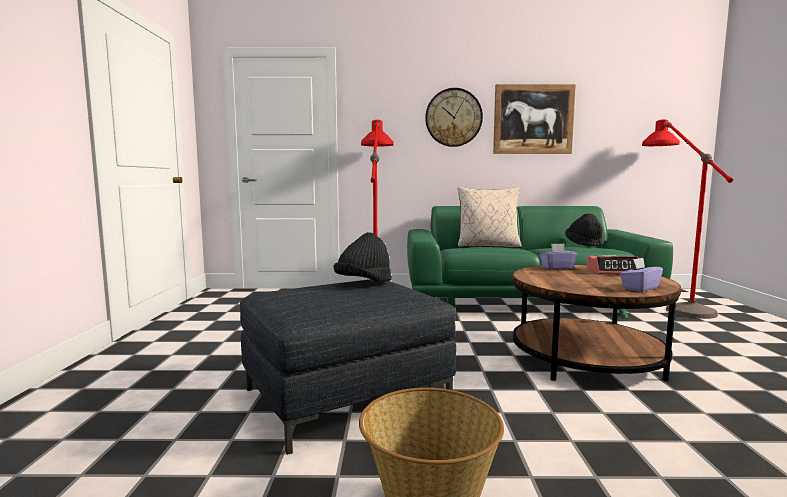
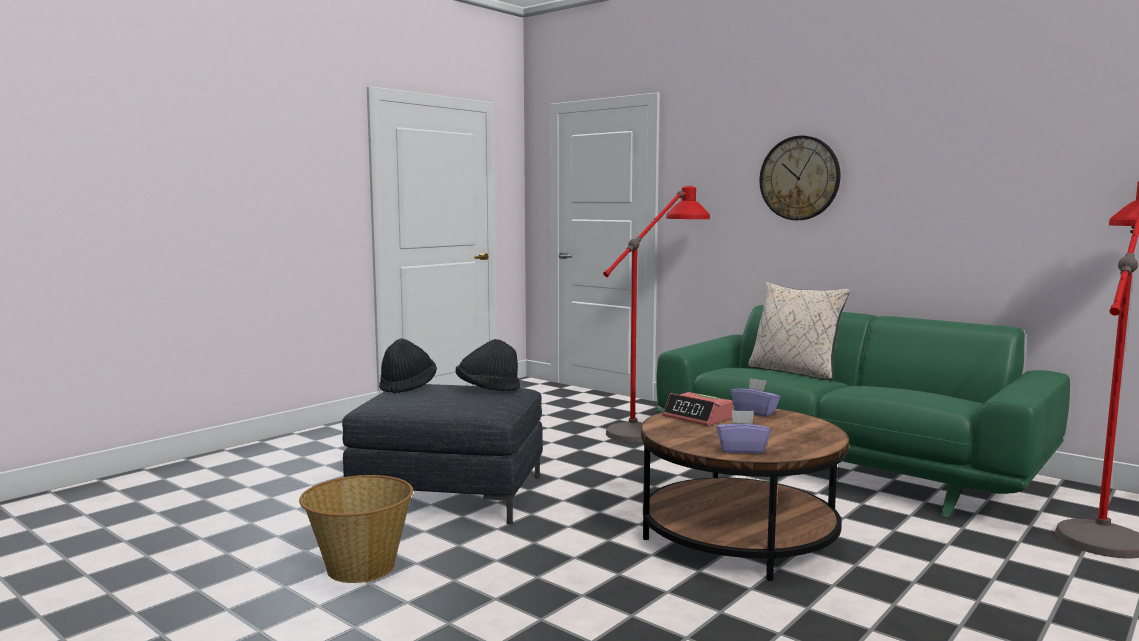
camera: 40 degrees right, 0 degrees up
picture [493,84,576,154] -> none
black hat [565,214,603,247] -> black hat moved to [379,338,437,394]
alarm clock [587,255,639,274] -> alarm clock moved to [663,392,733,426]

